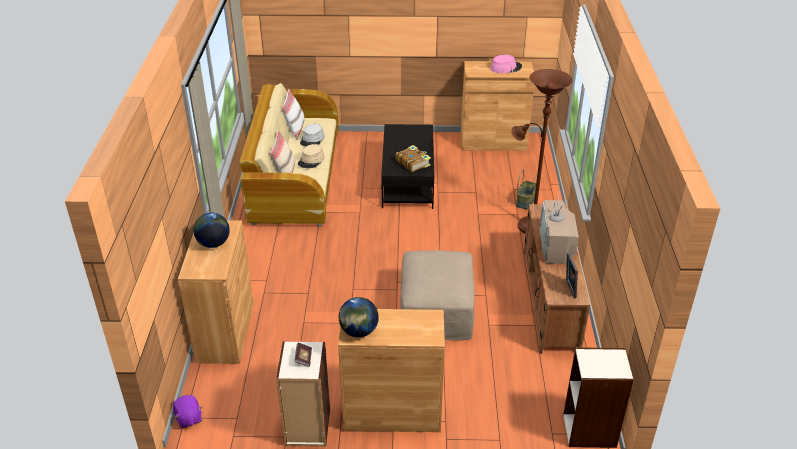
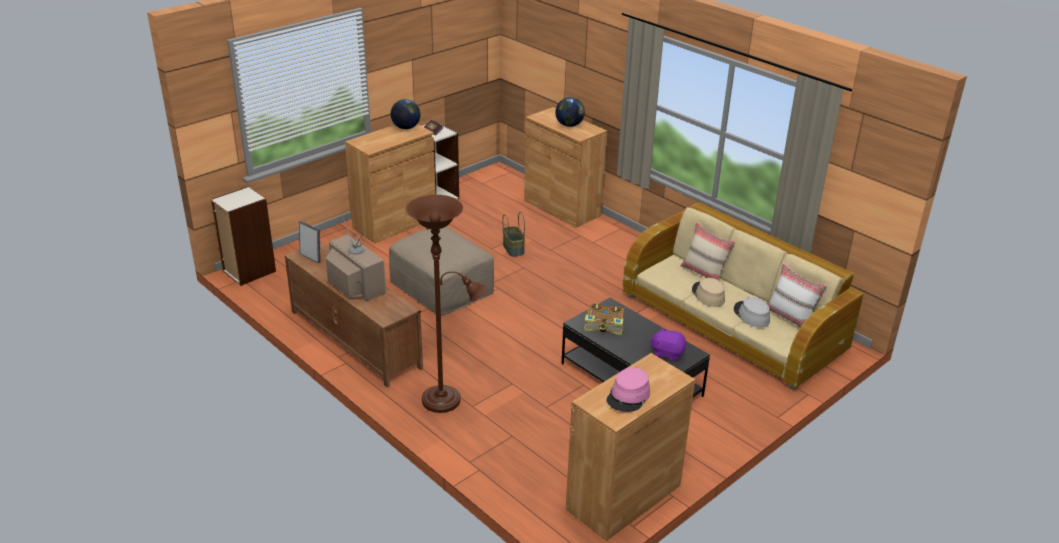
camera: 135 degrees right, 5 degrees down
purple plush toy [173,395,202,428] -> purple plush toy moved to [650,327,686,361]
basket [516,170,537,209] -> basket moved to [502,212,525,257]

